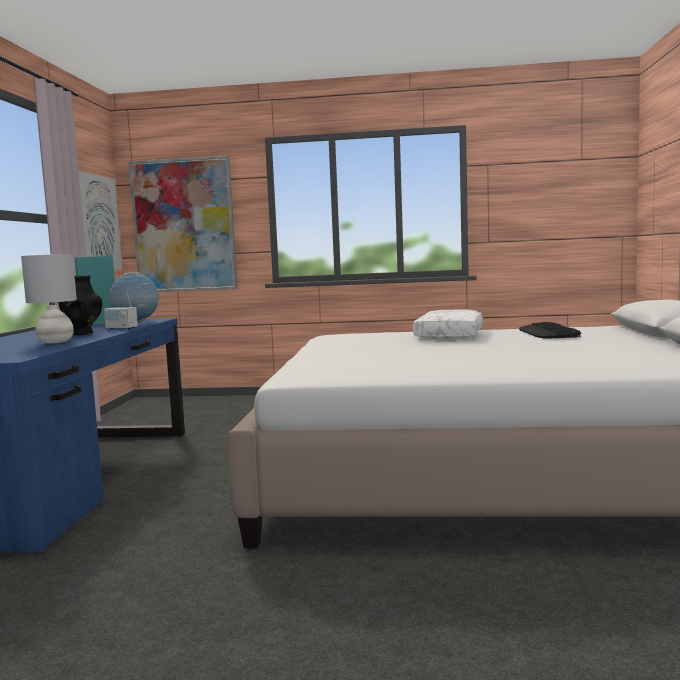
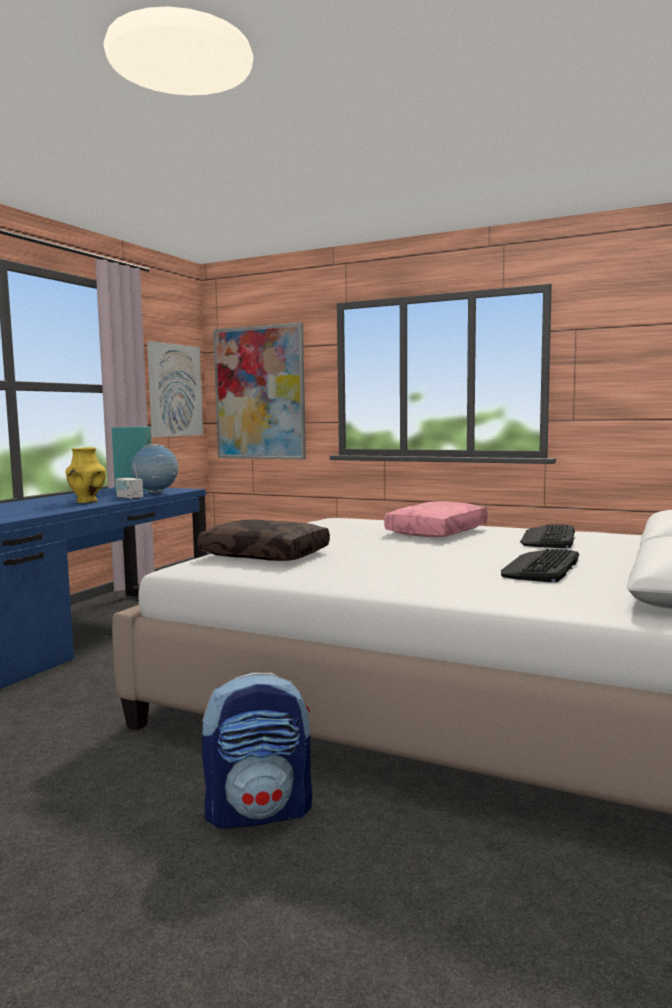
camera: 20 degrees right, 0 degrees up
grey table lamp [21,254,77,344] -> none
black vase [58,275,102,335] -> yellow vase [66,447,106,503]
white pillow [413,309,483,339] -> pink pillow [384,501,488,537]
none -> brown pillow [197,520,330,561]
none -> backpack [202,672,312,829]
none -> keyboard [501,549,579,582]

